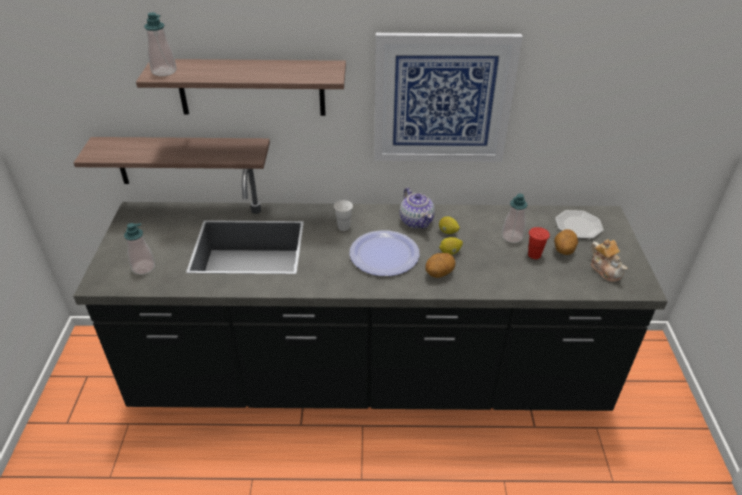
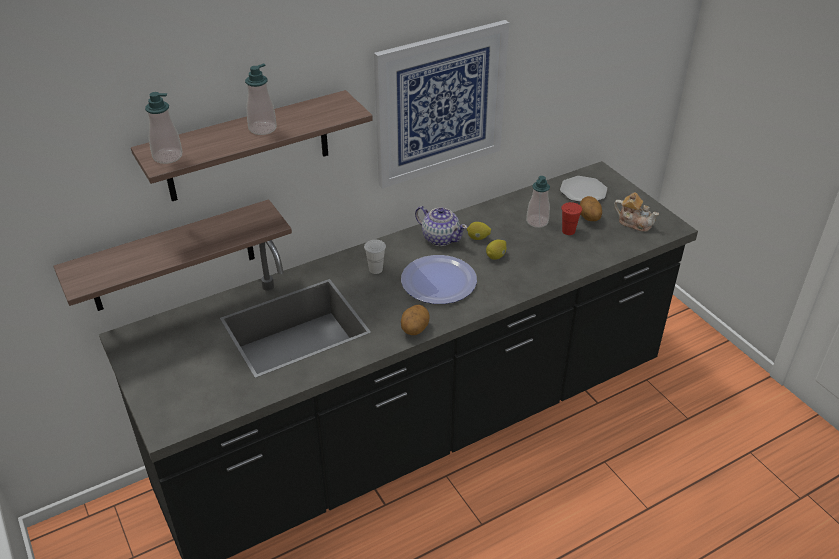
camera: 30 degrees left, 0 degrees up
soap dispenser [124,223,155,275] -> soap dispenser moved to [245,63,277,135]
potato [425,253,456,278] -> potato moved to [401,305,430,335]

